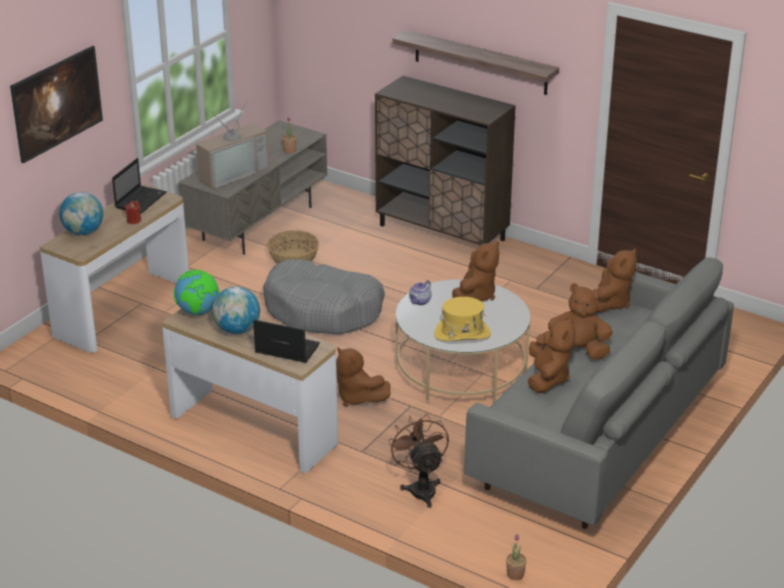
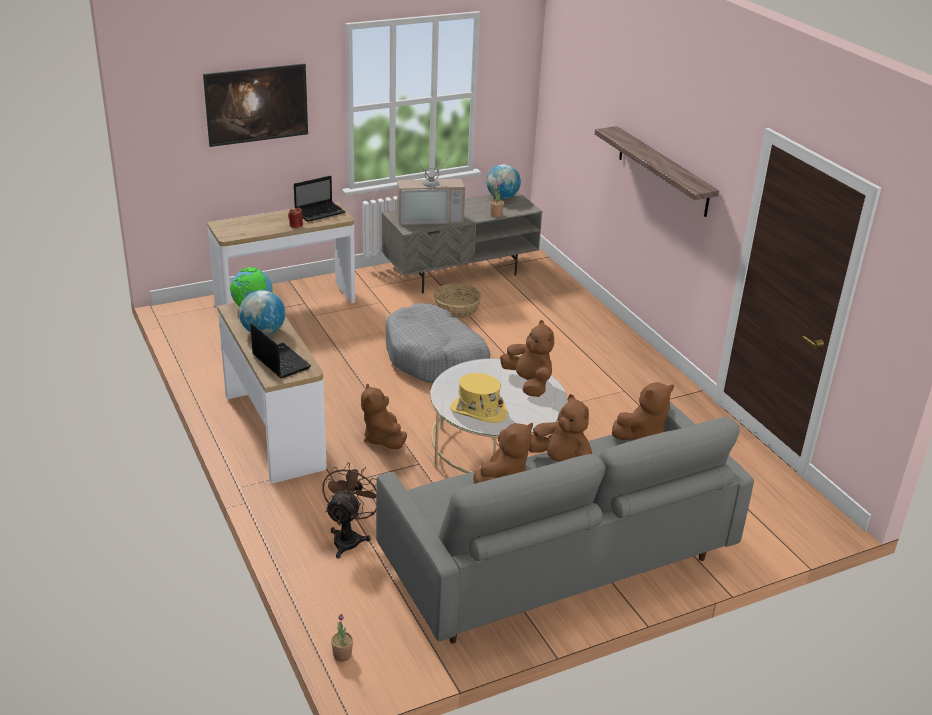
camera: 30 degrees right, 0 degrees up
globe [59,192,103,235] -> globe moved to [486,164,521,199]
brown cabinet [375,76,516,245] -> none
teapot [409,280,431,305] -> none
brown plush toy [452,241,499,301] -> brown plush toy turned 90 degrees counterclockwise [500,320,554,397]

